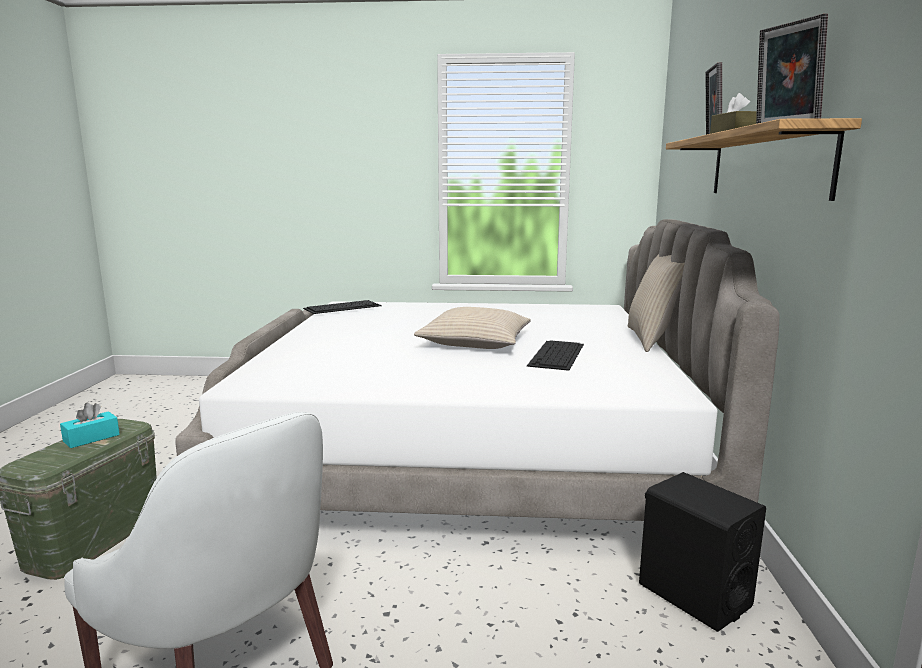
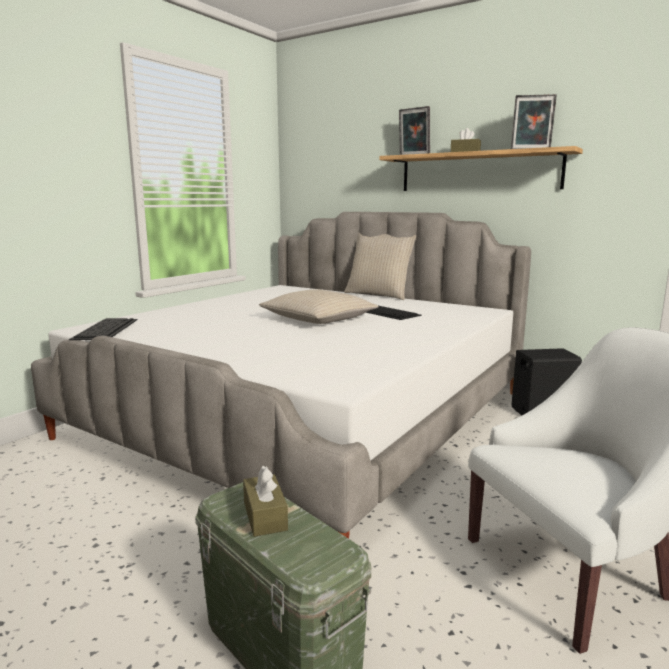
camera: 60 degrees left, 0 degrees up
turquoise tissue box [60,403,120,448] -> brown tissue box [243,466,288,537]

